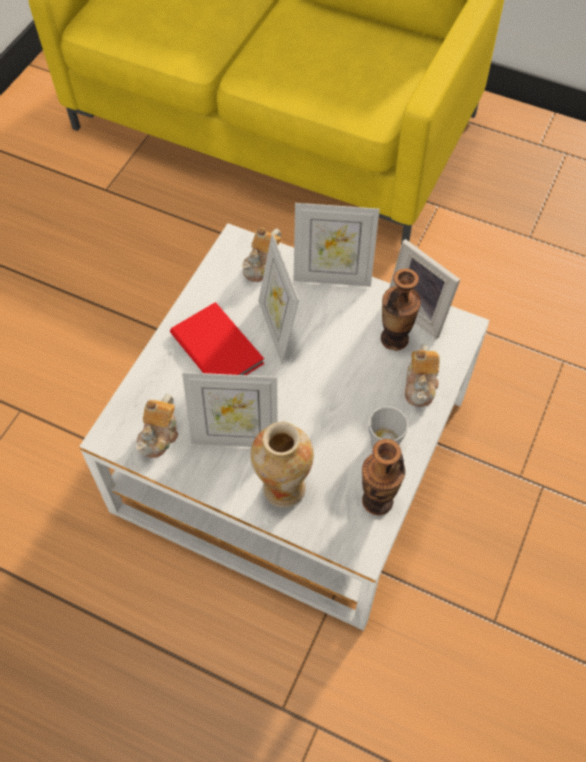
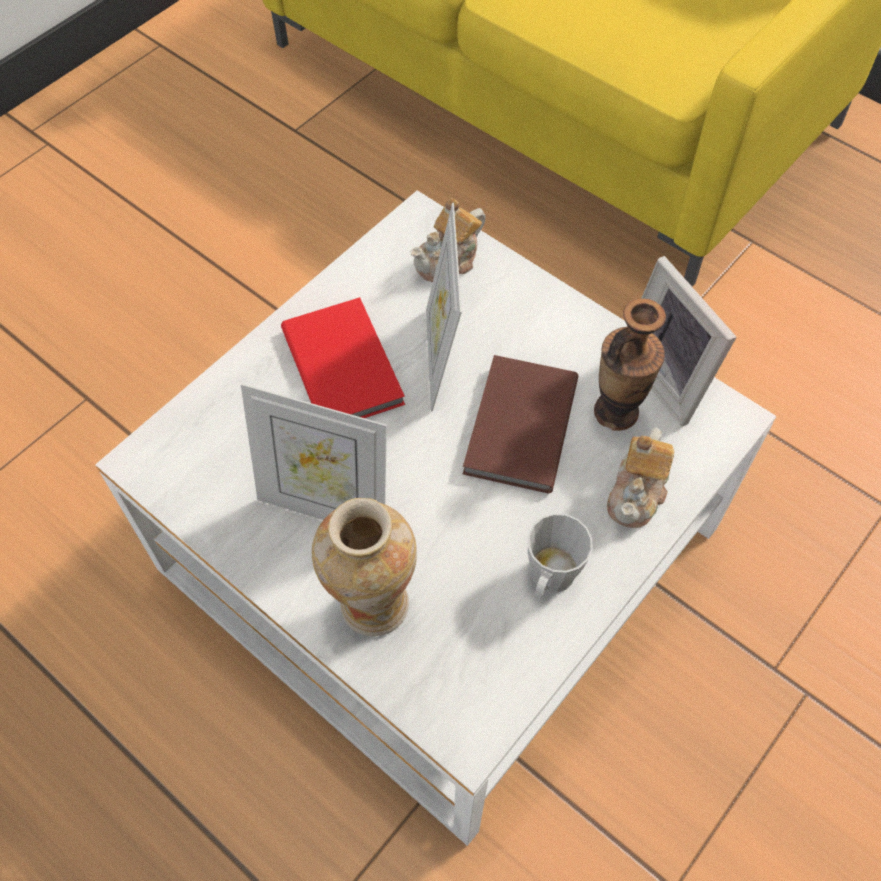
camera: 15 degrees right, 0 degrees up
teapot [136,394,179,458] -> none
picture frame [294,203,380,287] -> none
vase [362,439,405,515] -> none
none -> brown book [463,355,578,493]

